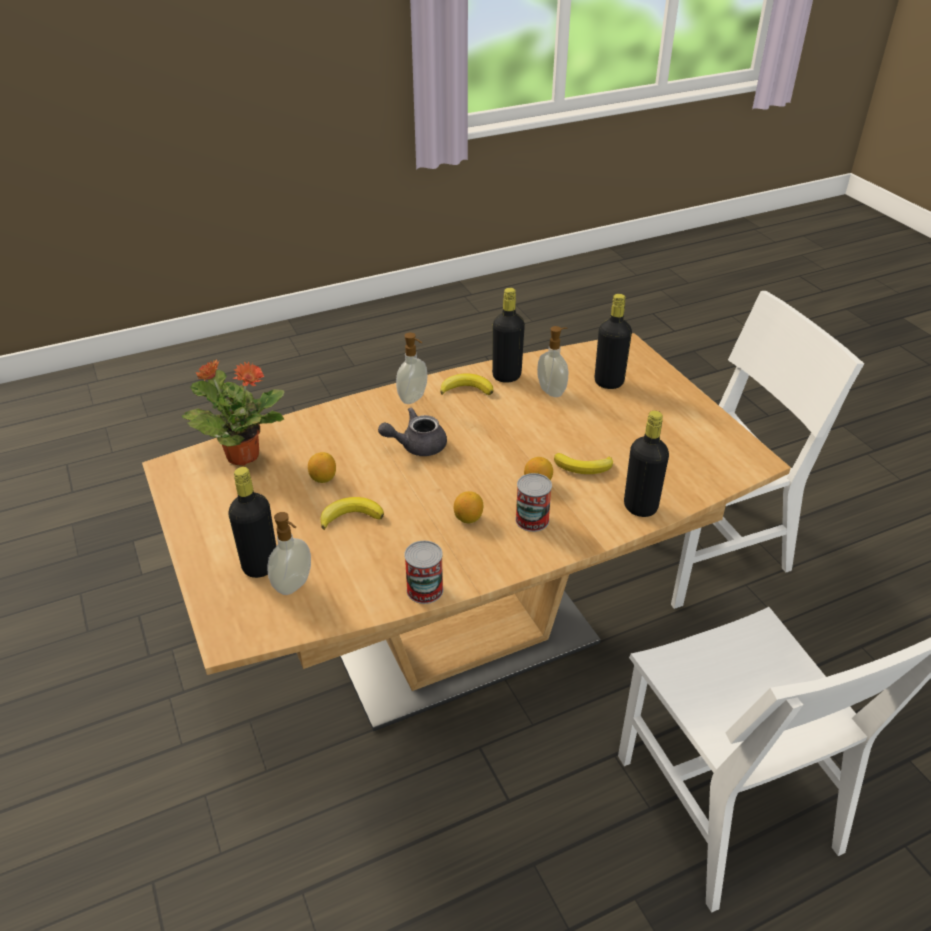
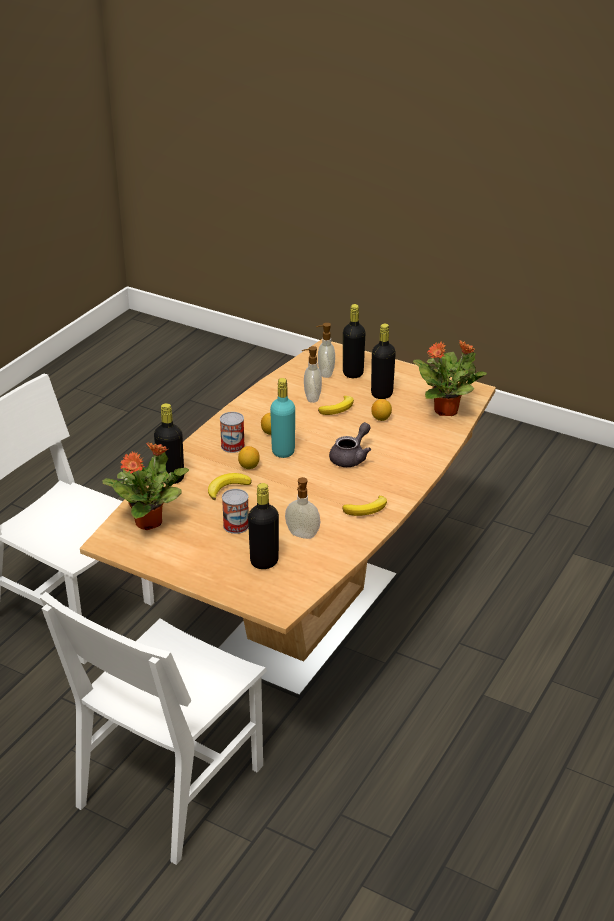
camera: 145 degrees right, 5 degrees down
soap dispenser [396,333,427,404] -> soap dispenser moved to [302,346,322,403]
can [404,541,443,604] -> can moved to [222,489,249,534]
black bottle [492,288,525,383] -> black bottle moved to [371,323,396,399]
none -> potted plant [102,442,189,530]
none -> turquoise bottle [270,378,295,458]

